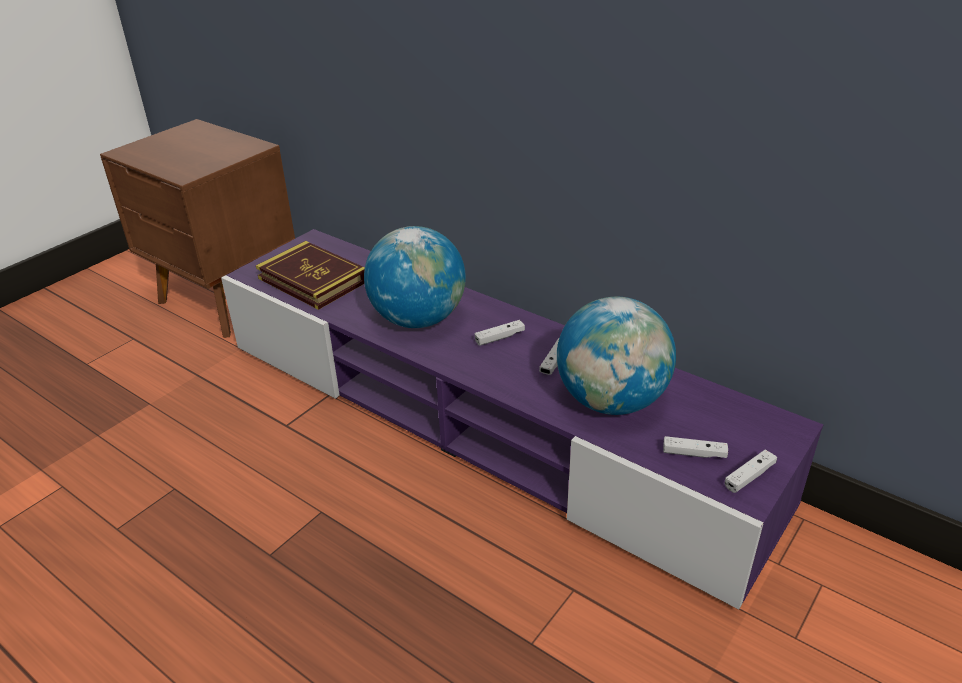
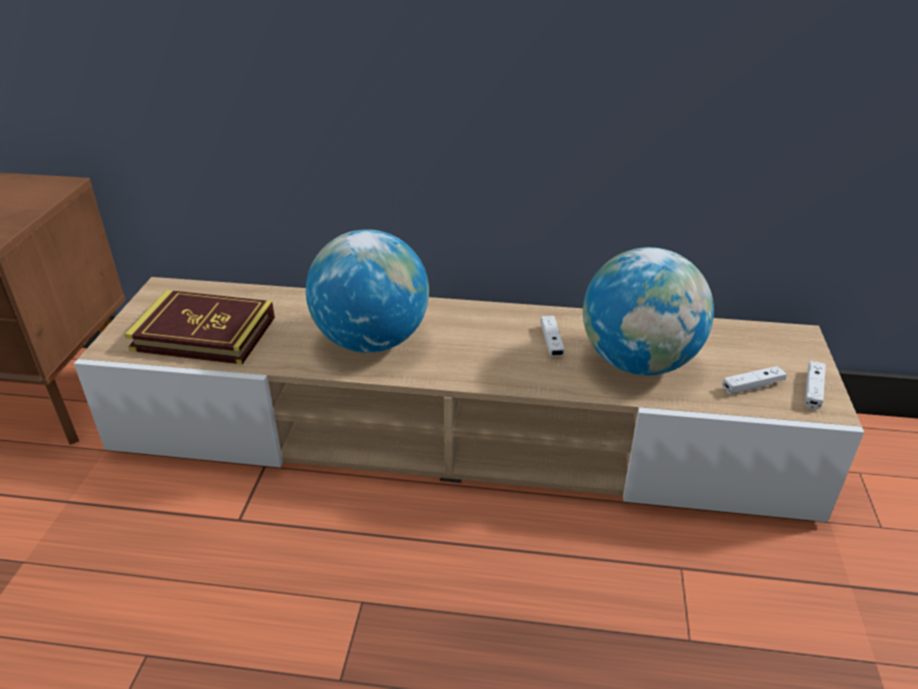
camera: 30 degrees left, 0 degrees up
purple tv stand [221,229,823,610] -> beige tv stand [74,277,864,522]
white game controller [475,320,525,346] -> none

